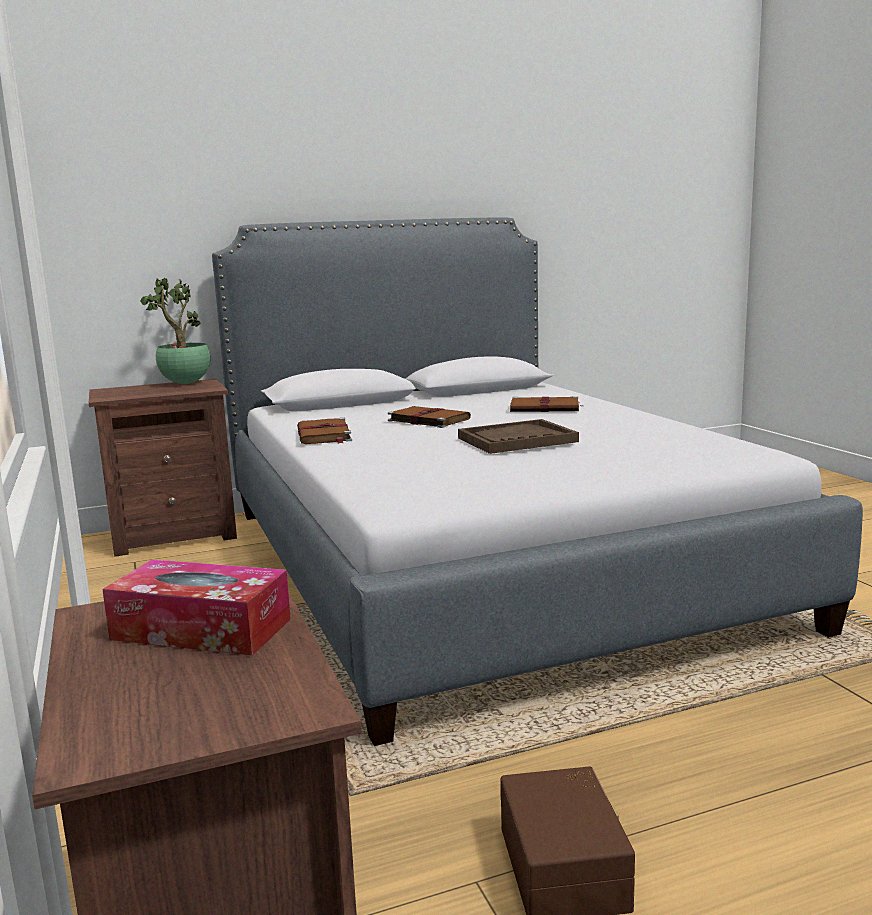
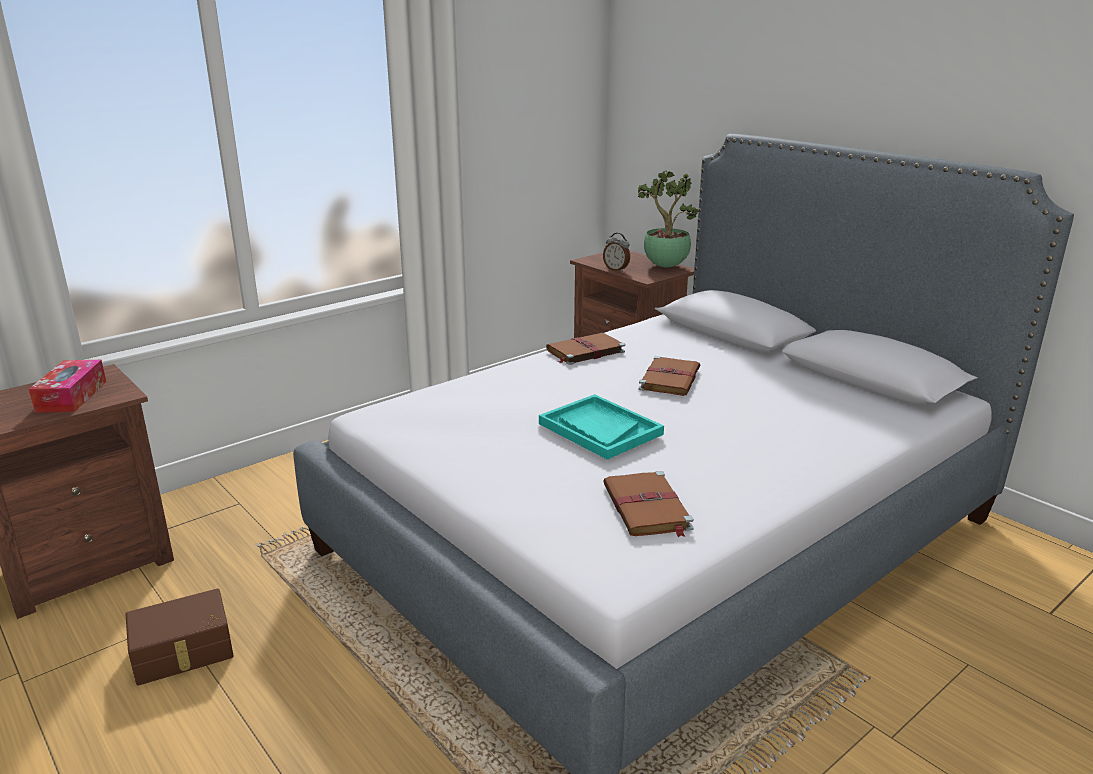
camera: 70 degrees right, 10 degrees up
brown tray [458,419,579,454] -> turquoise tray [539,394,664,460]
brown book [510,396,585,412] -> brown book moved to [603,471,694,538]
none -> alarm clock [603,233,630,272]

